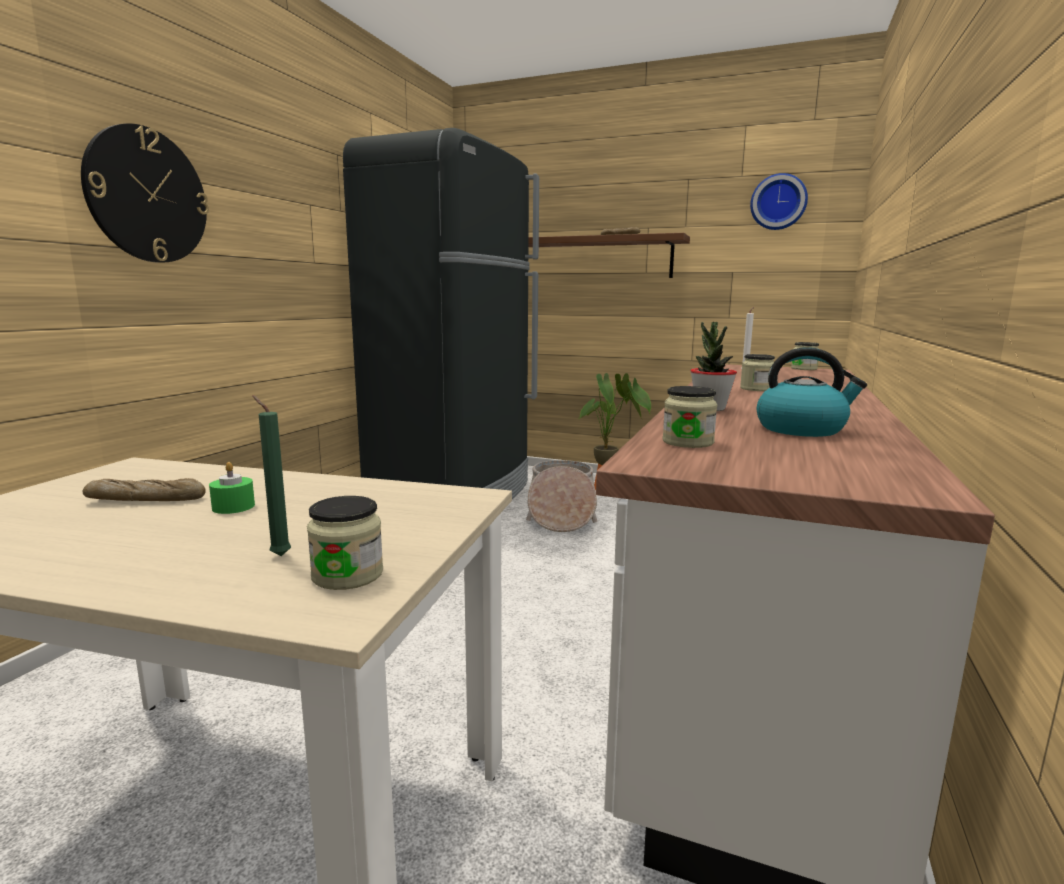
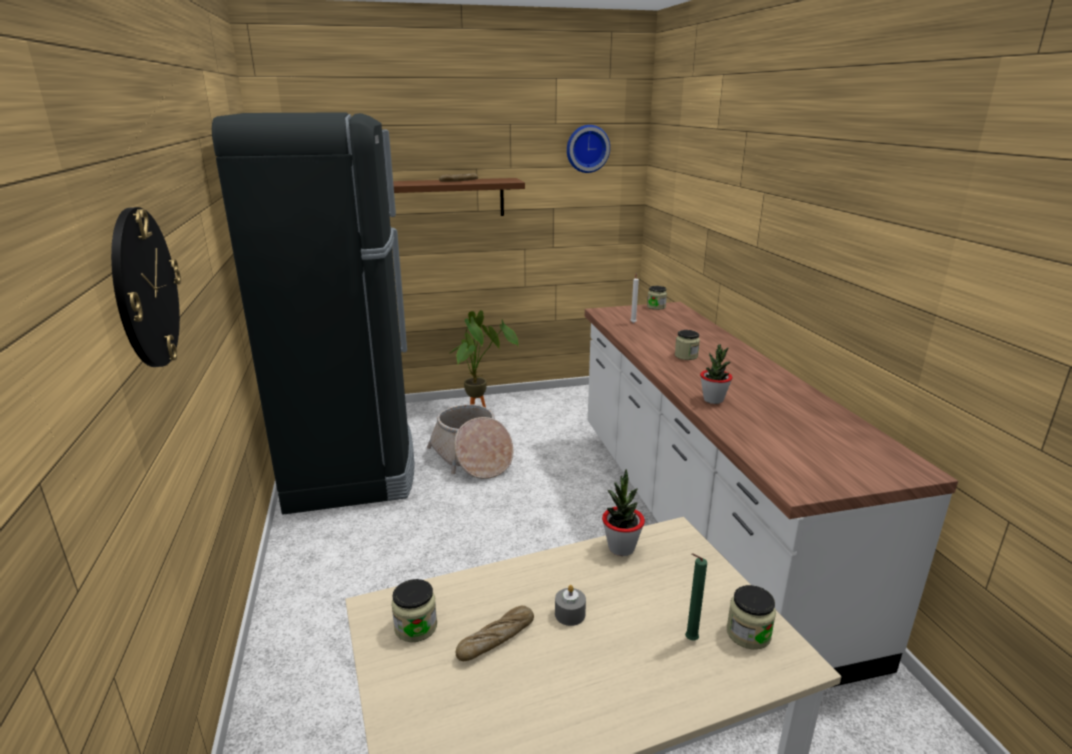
camera: 35 degrees left, 10 degrees up
green candle [209,462,255,514] -> grey candle [555,585,586,626]
jar [663,386,717,448] -> jar moved to [391,579,437,642]
kettle [757,347,867,437] -> none
none -> potted plant [602,469,645,556]

